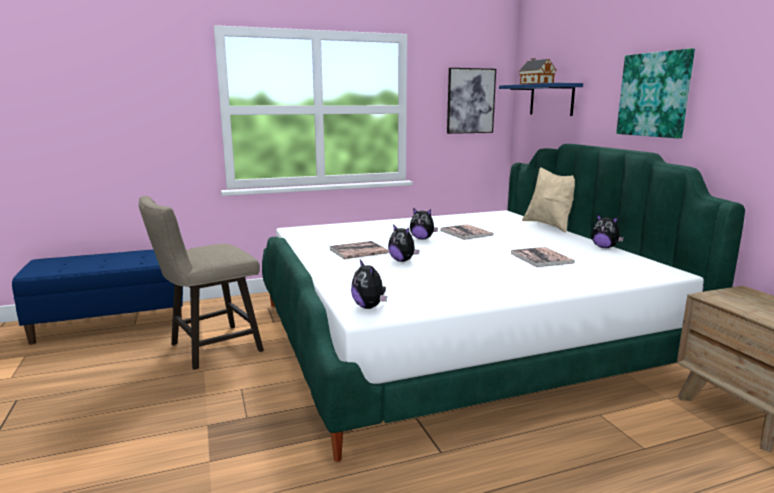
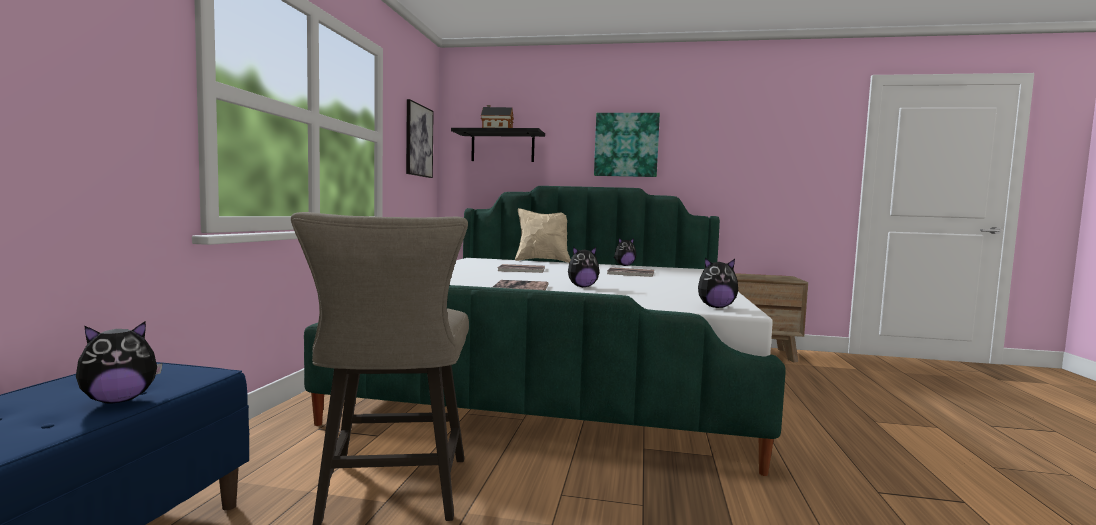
camera: 60 degrees left, 10 degrees down
plush toy [410,208,438,239] -> plush toy moved to [76,321,163,403]
blue shelf [499,83,583,116] -> black shelf [451,128,545,162]

